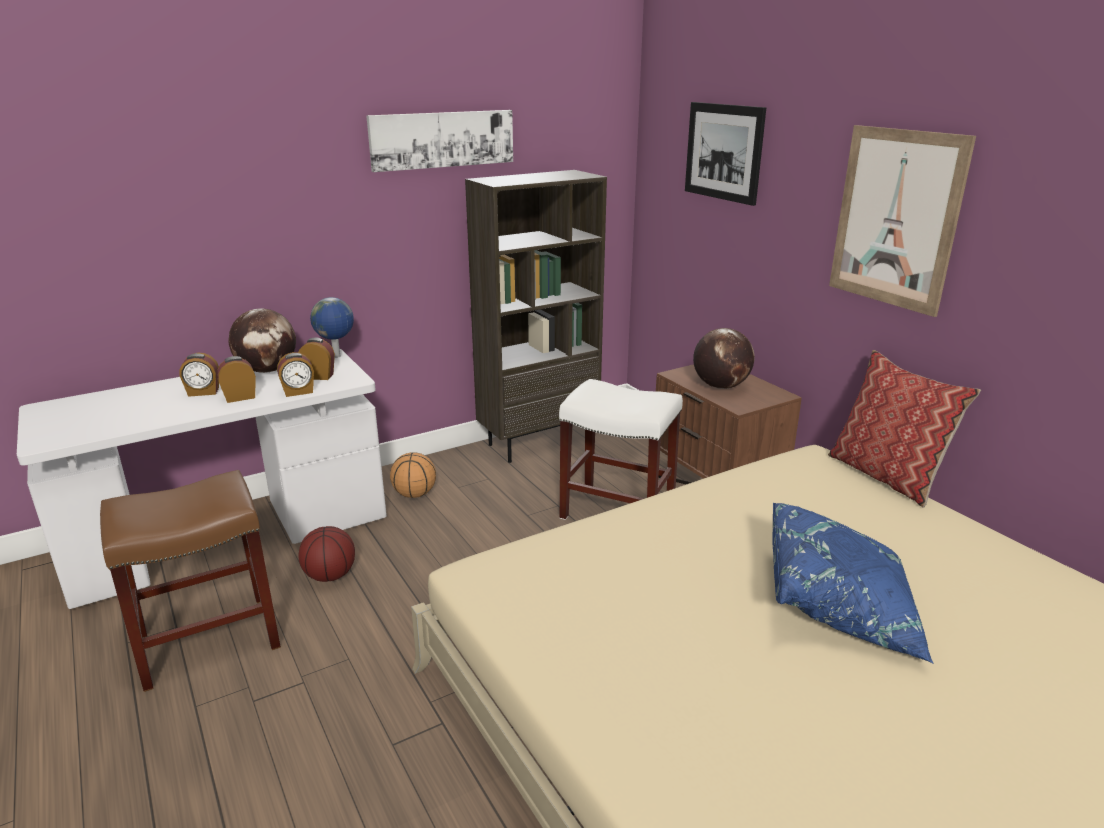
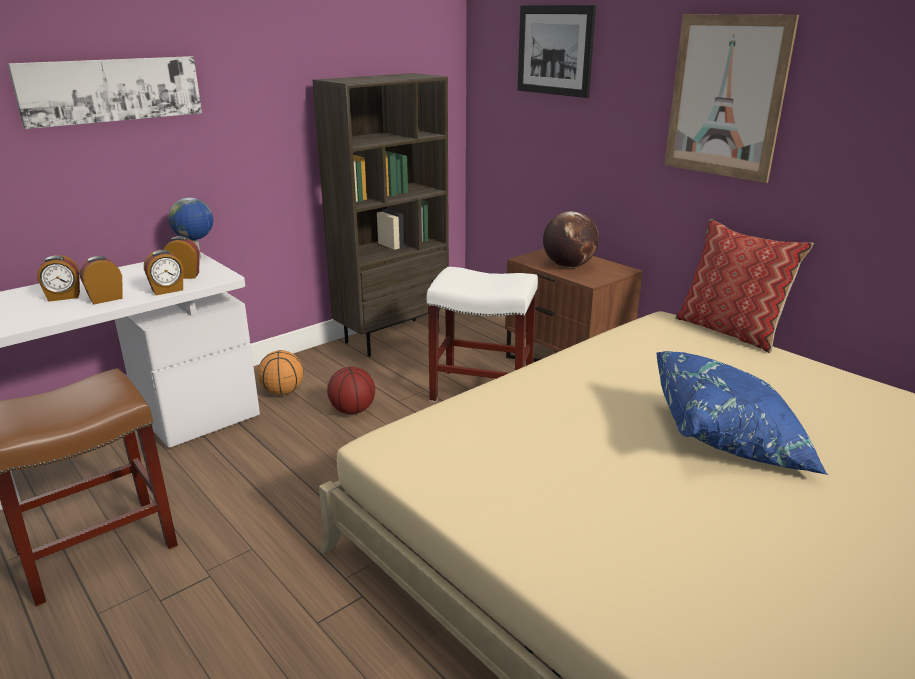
camera: 10 degrees left, 0 degrees up
globe [228,308,296,373] -> none
basketball [298,526,355,582] -> basketball moved to [327,367,375,414]
picture [366,110,513,172] -> picture moved to [7,56,202,129]

